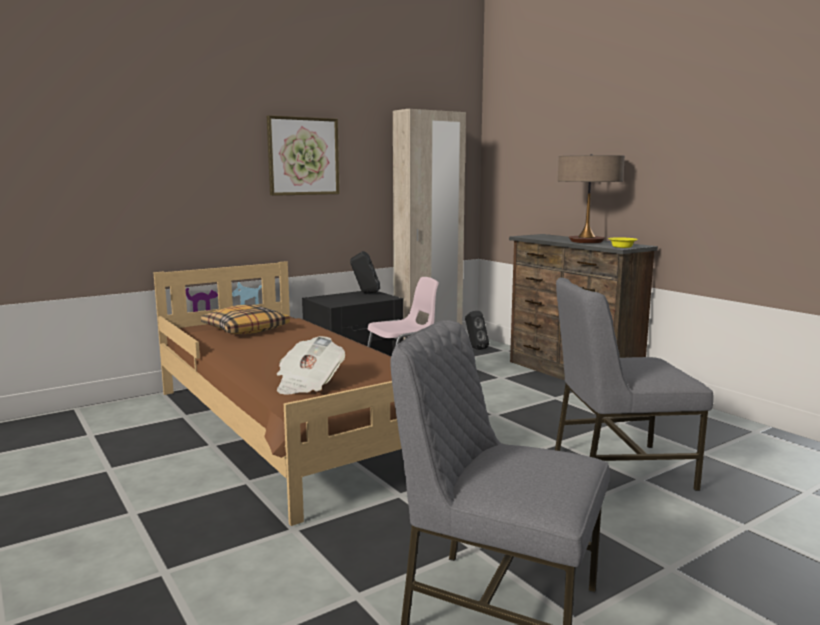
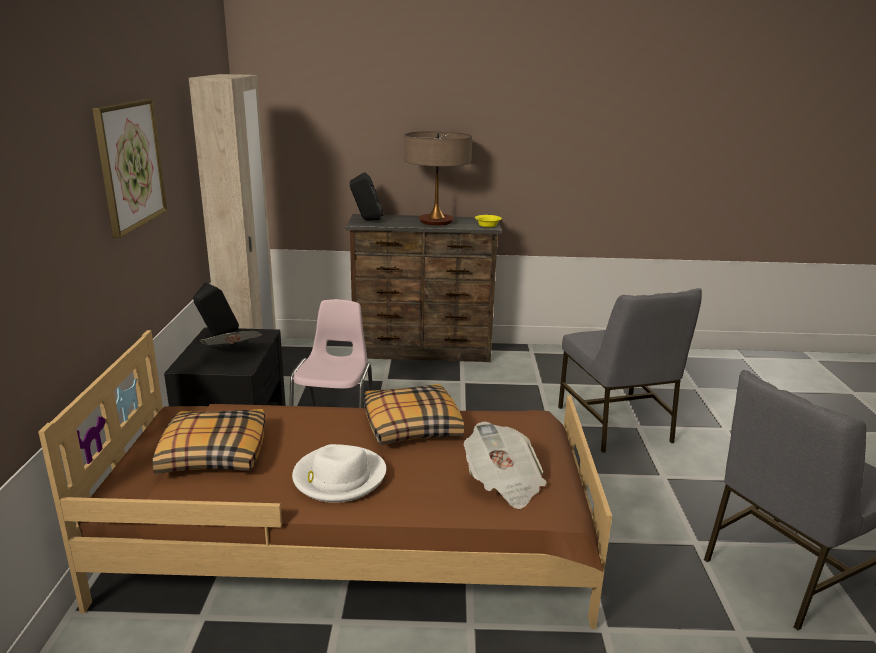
camera: 55 degrees left, 10 degrees up
black speaker [465,311,489,350] -> black speaker moved to [350,172,384,221]
grey chair [555,277,714,491] -> grey chair turned 45 degrees counterclockwise [558,288,702,453]
none -> newspaper [200,331,262,345]
none -> white hat [292,444,386,503]
none -> pillow [364,384,464,445]

